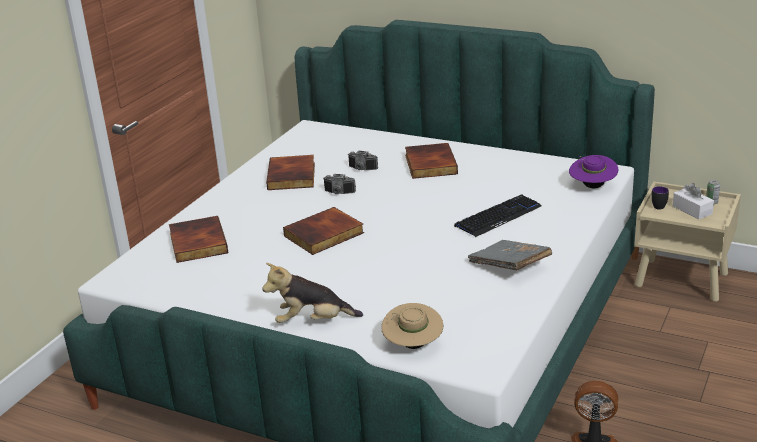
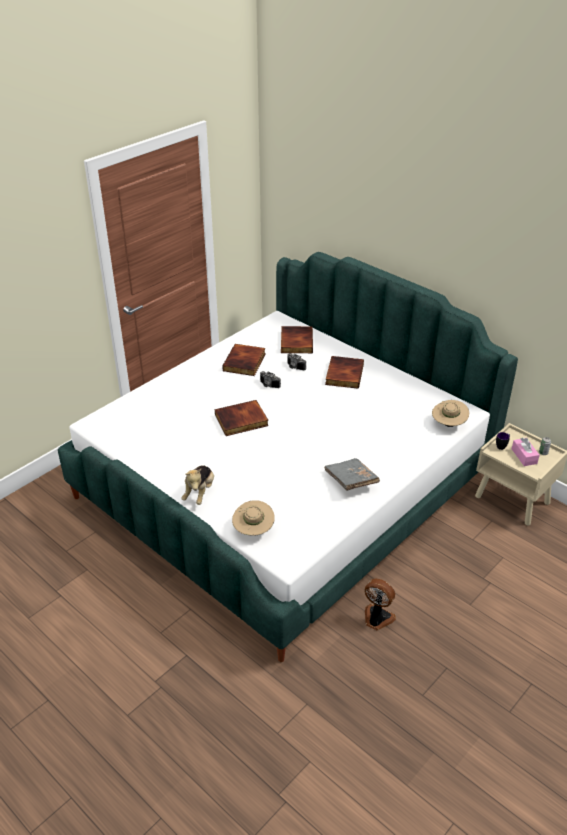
camera: 15 degrees right, 10 degrees up
book [169,216,228,263] -> book moved to [281,326,313,353]
plush toy [262,263,363,323] -> plush toy turned 90 degrees counterclockwise [182,465,214,505]
keyboard [454,194,542,237] -> none
purple hat [569,155,618,188] -> beige hat [432,400,469,427]
white tissue box [673,183,714,219] -> pink tissue box [512,438,540,466]

